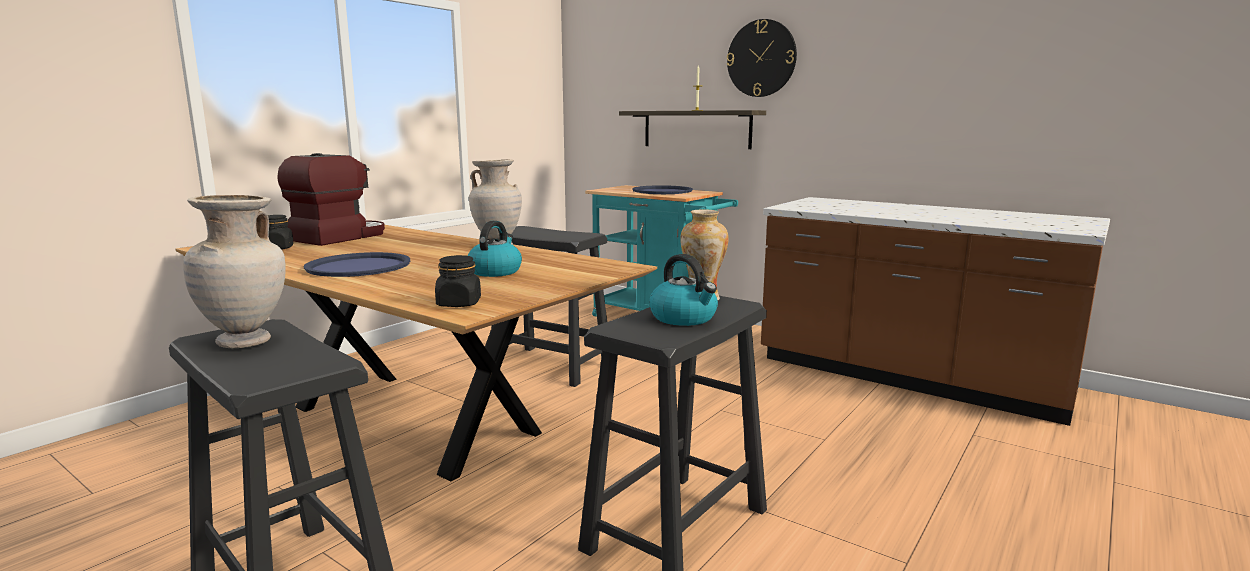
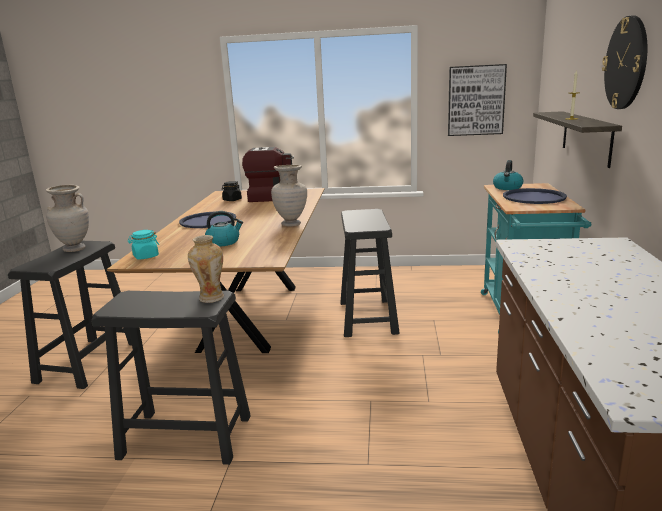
camera: 60 degrees right, 5 degrees up
black jar [435,255,481,307] -> turquoise jar [128,230,159,260]
kettle [650,254,718,326] -> kettle moved to [493,160,523,190]
none -> picture [448,64,507,136]

